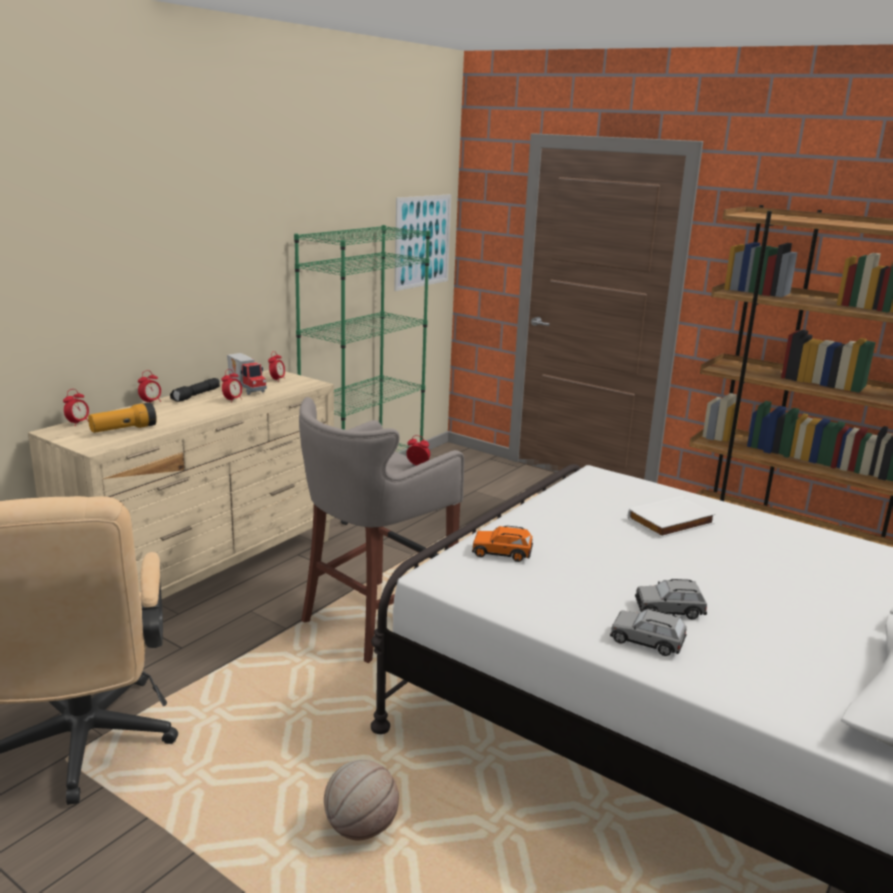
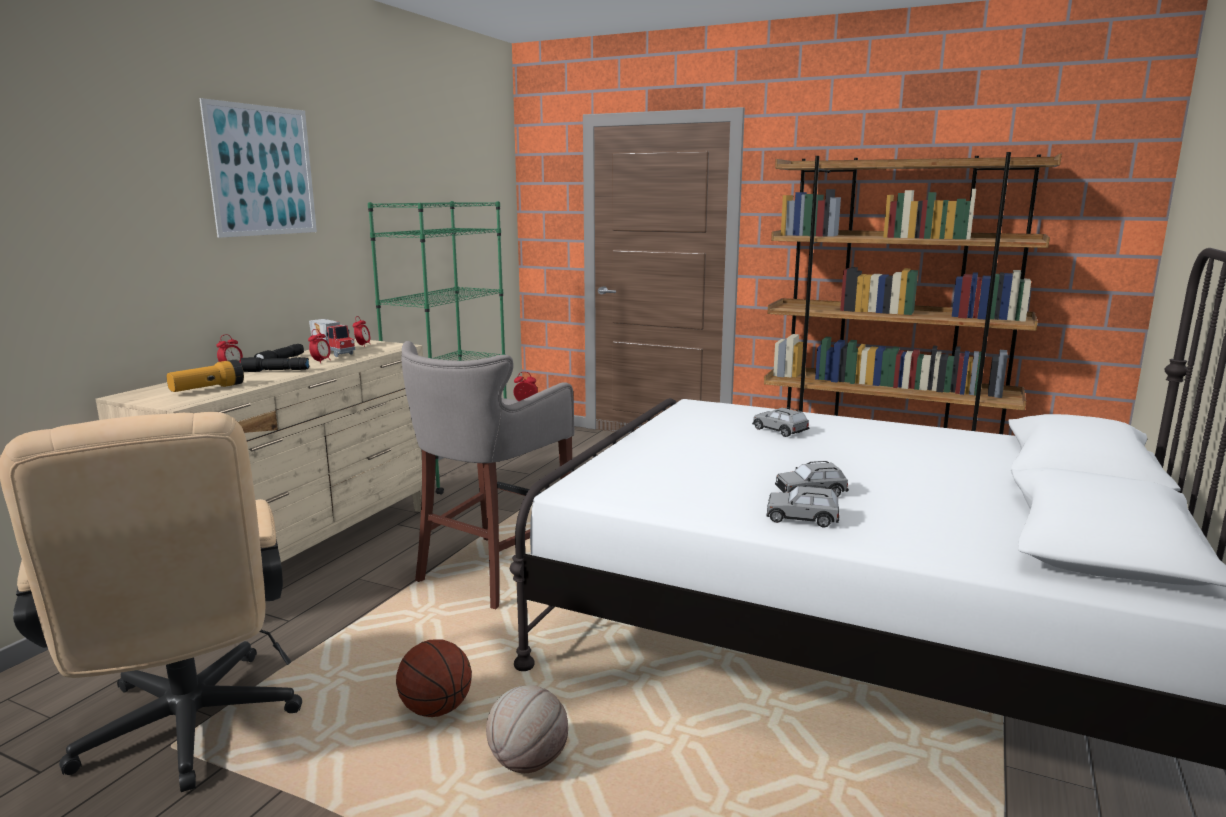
camera: 10 degrees left, 5 degrees down
alarm clock [63,389,89,426] -> none
picture [394,194,451,291] -> picture moved to [199,98,317,238]
orange toy car [472,526,533,562] -> none
white book [628,496,716,538] -> grey toy car [752,407,810,437]
none -> black flashlight [240,357,310,372]
none -> basketball [396,640,472,717]

